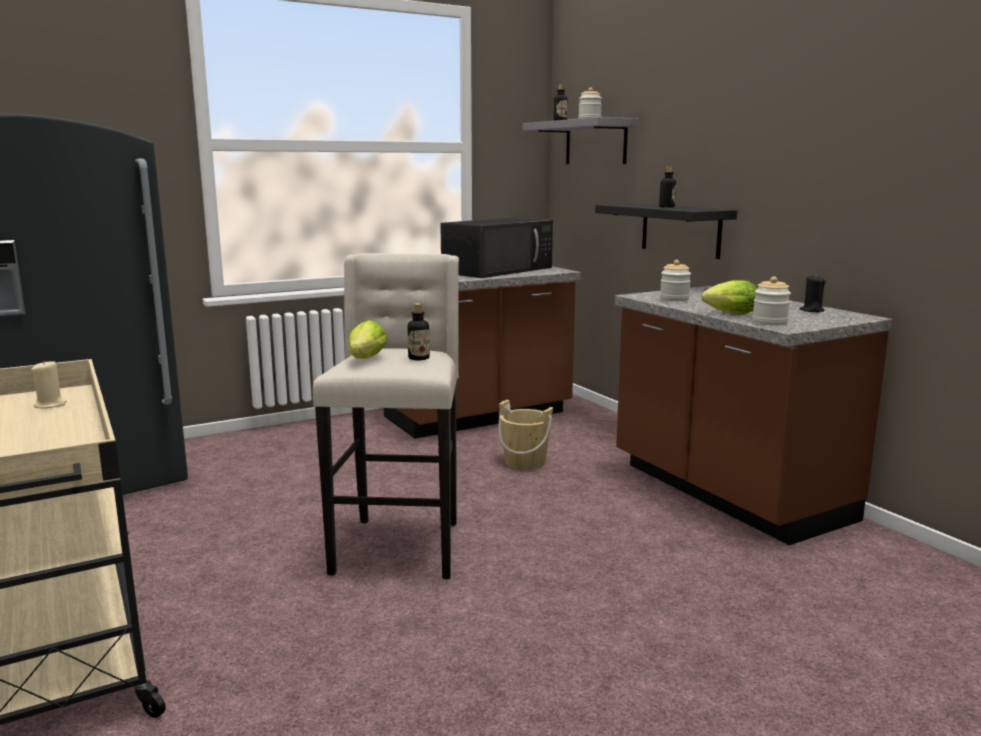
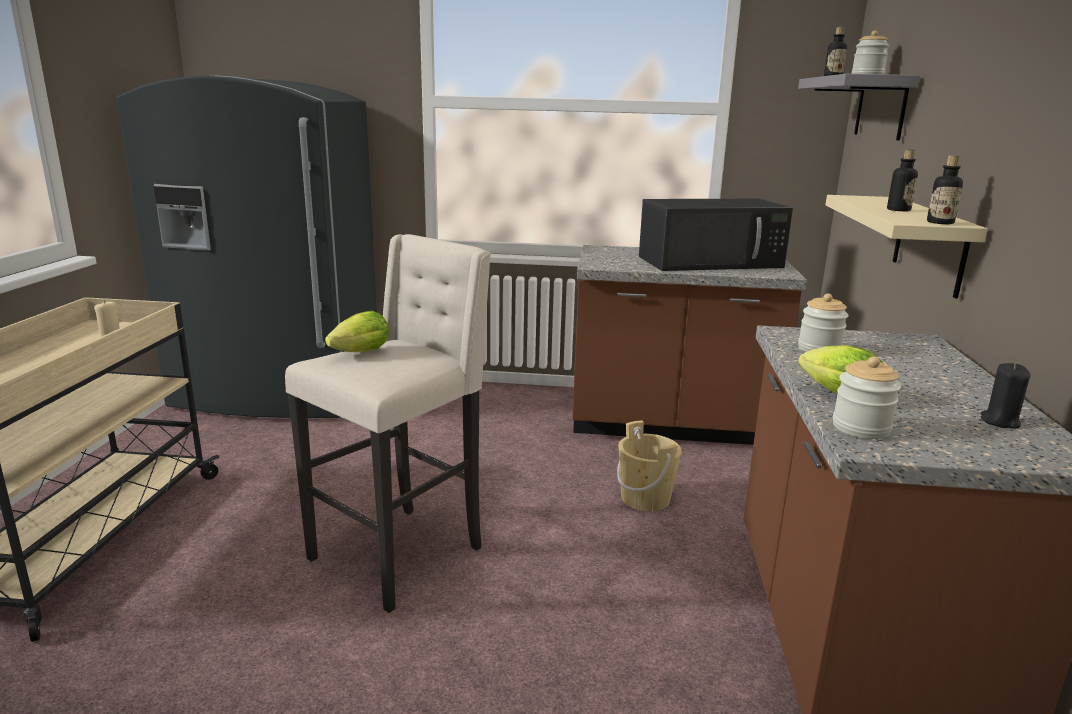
camera: 35 degrees right, 5 degrees up
bottle [408,303,430,360] -> bottle moved to [927,155,963,224]
black shelf [595,204,737,259] -> beige shelf [825,195,988,298]

